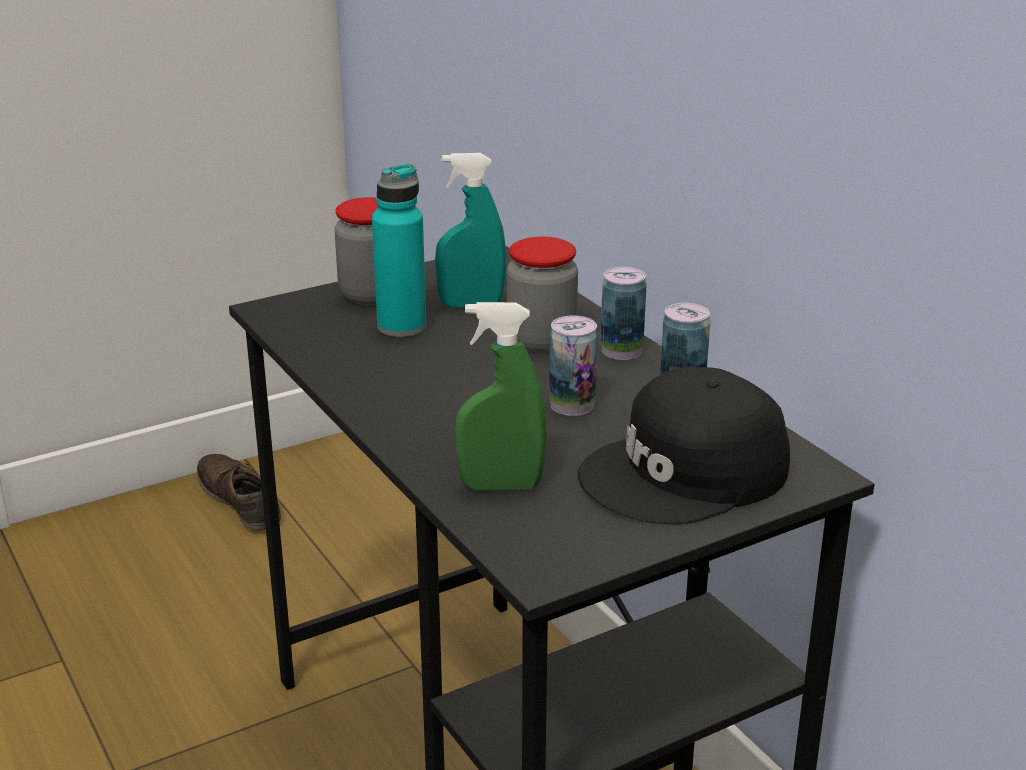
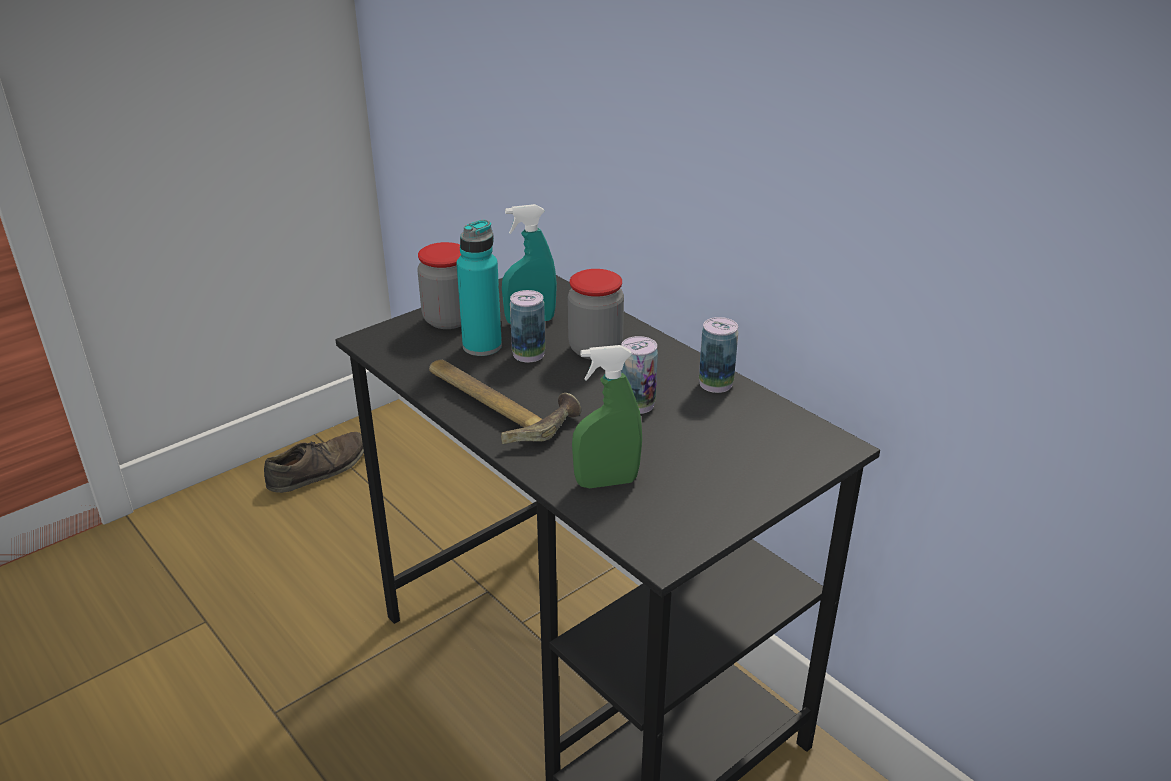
camera: 10 degrees left, 5 degrees up
brown shoe [197,454,281,531] -> brown shoe turned 90 degrees clockwise [264,432,364,493]
black cap [578,367,790,524] -> none
can [600,267,647,360] -> can moved to [510,290,545,362]
none -> hammer [429,360,581,444]

